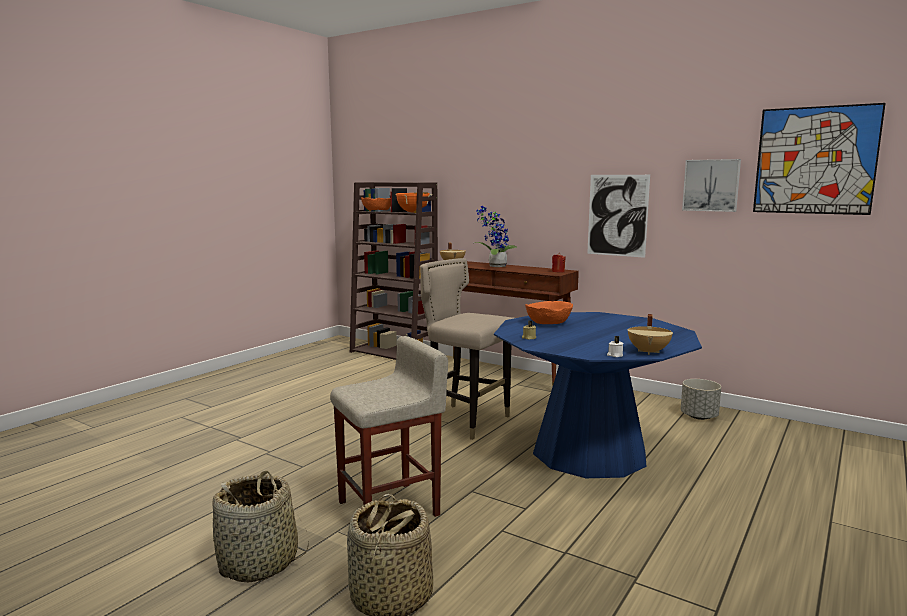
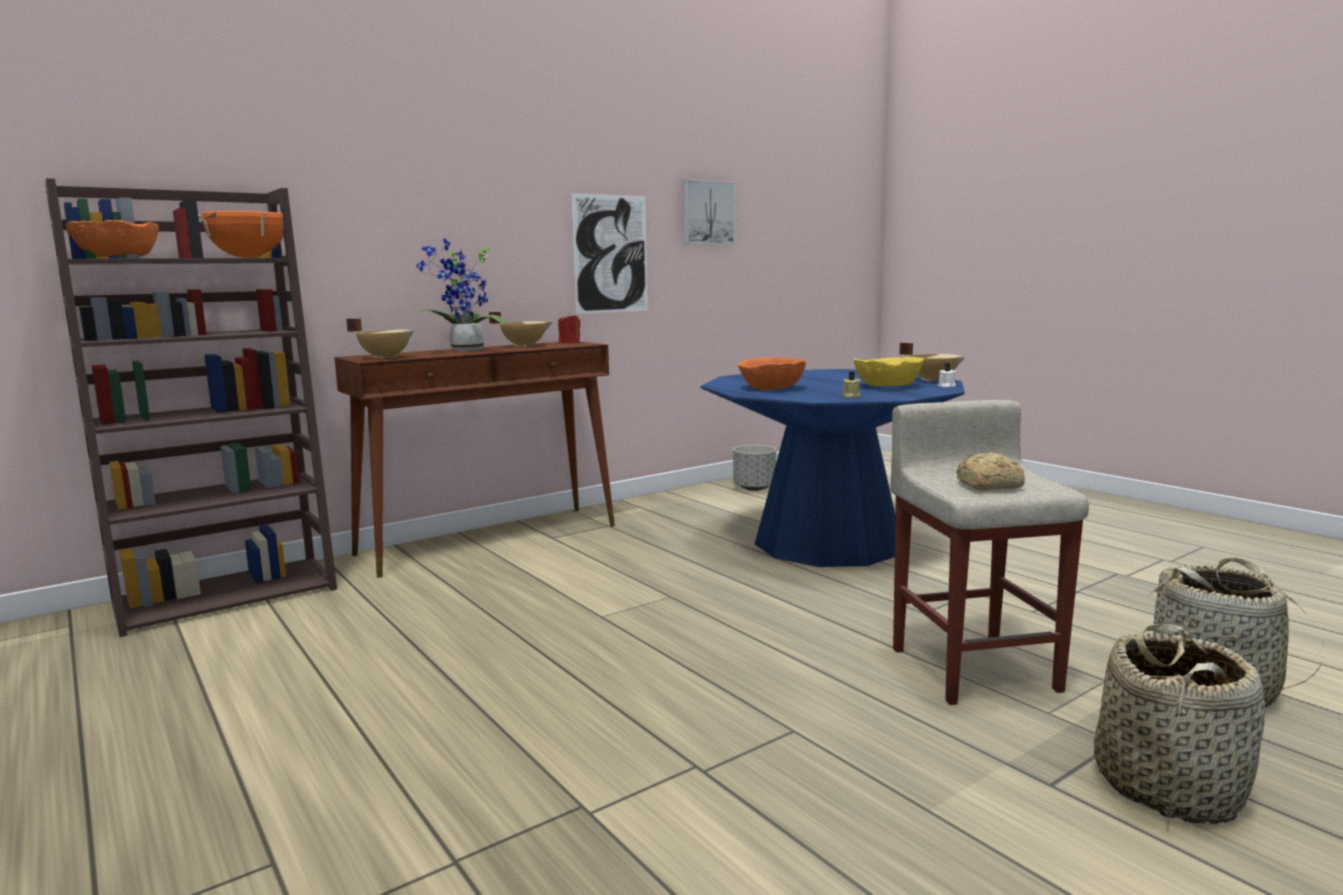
camera: 70 degrees left, 0 degrees up
beige stool [420,258,514,440] -> none
picture [753,103,886,215] -> none
none -> beige cooking pot [489,312,552,347]
none -> yellow bowl [854,357,924,386]
none -> bread [956,453,1025,490]

